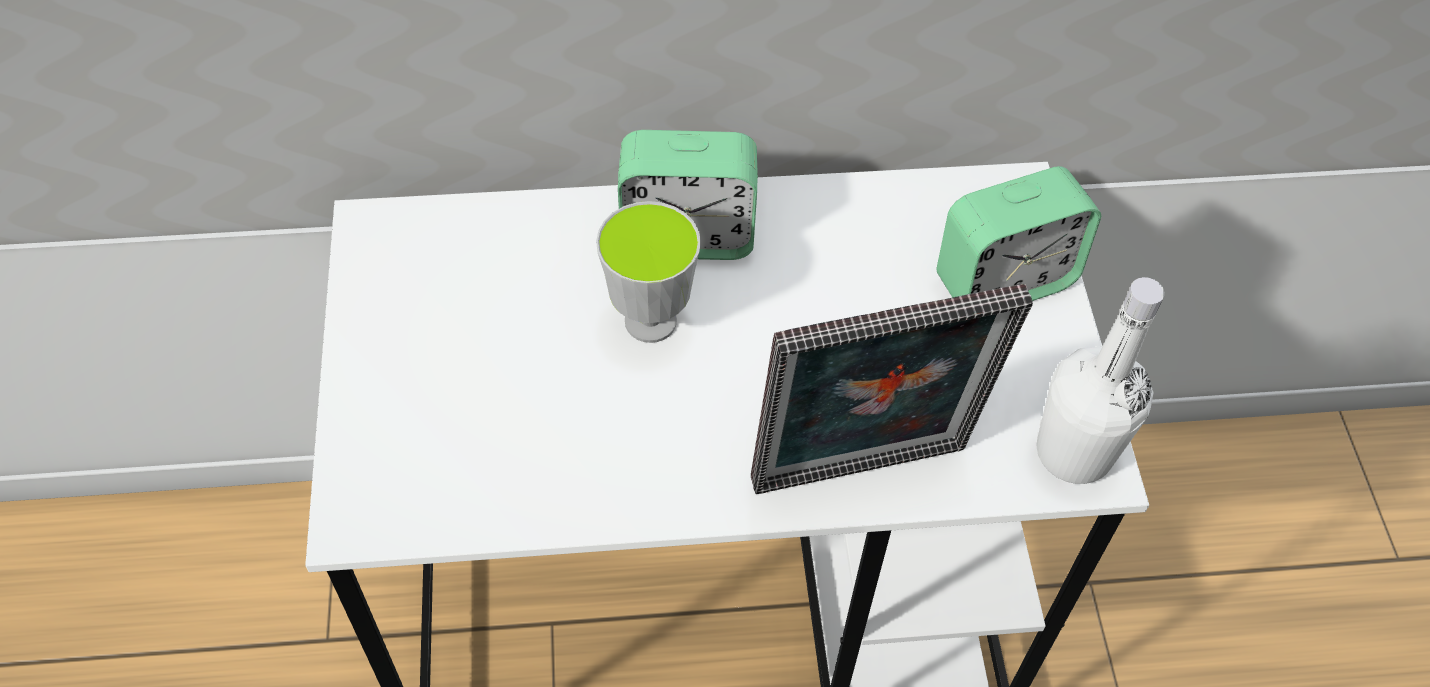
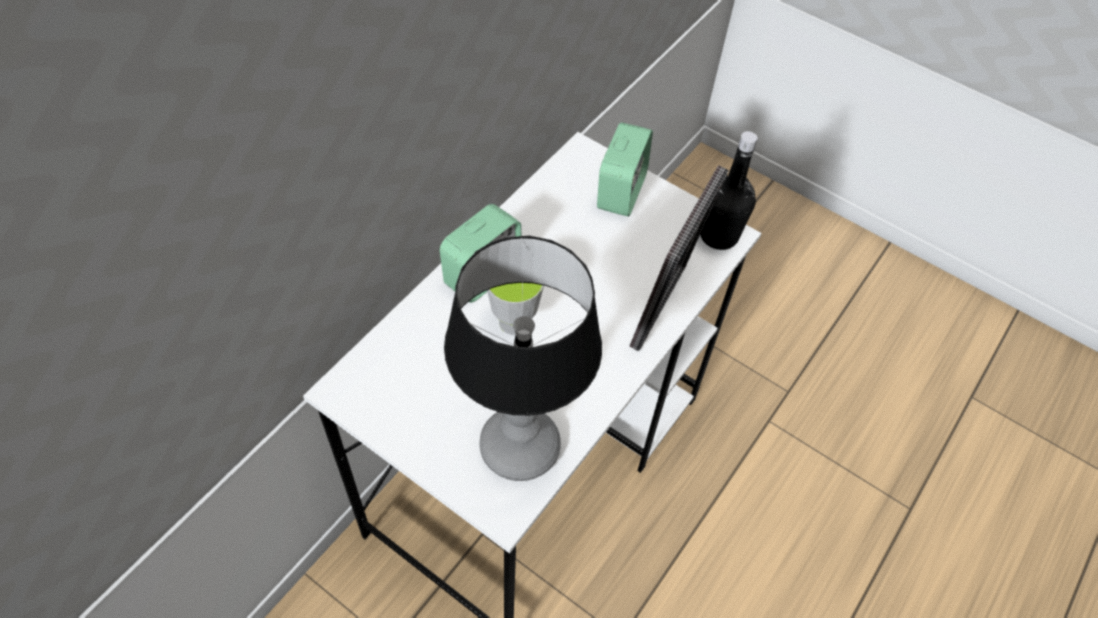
camera: 50 degrees left, 0 degrees up
white bottle [1037,277,1165,484] -> black bottle [700,131,758,250]
none -> table lamp [444,236,602,481]

